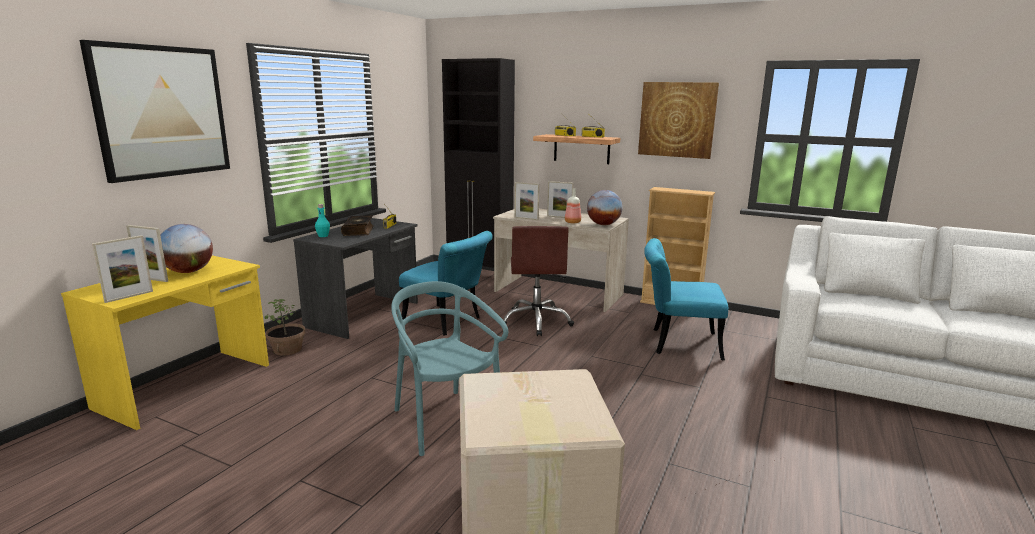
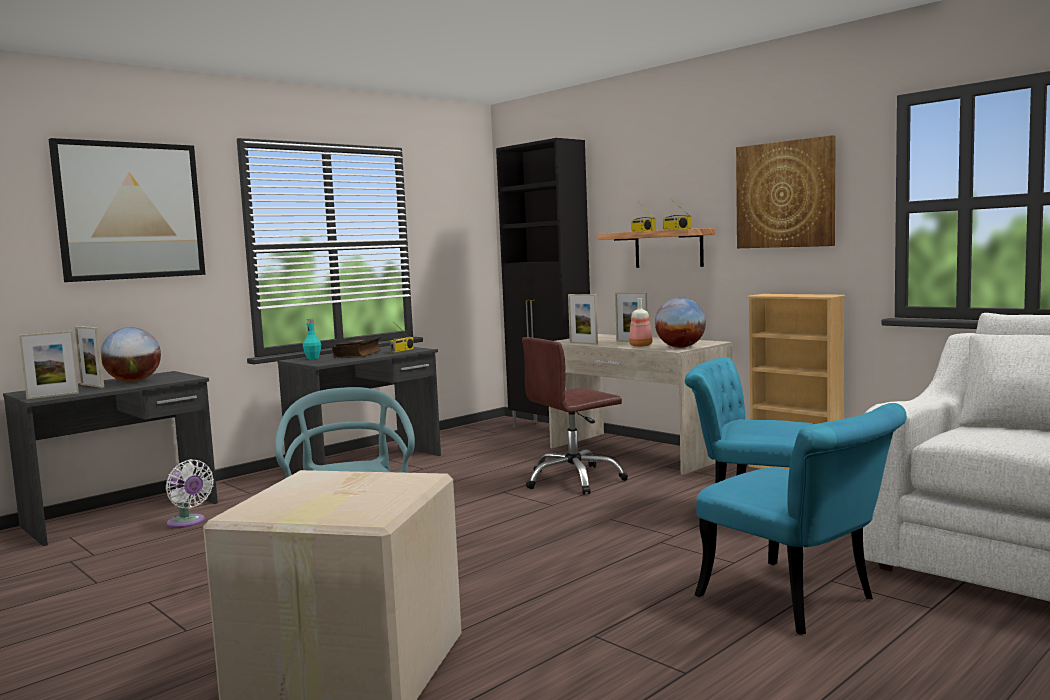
camera: 20 degrees right, 10 degrees down
yellow desk [61,255,269,430] -> grey desk [3,371,218,546]
potted plant [265,299,305,356] -> none
turquoise chair [399,231,493,336] -> turquoise chair moved to [695,403,907,634]
brown office chair [503,226,574,336] -> brown office chair turned 45 degrees clockwise [522,337,628,494]
none -> white fan [166,459,214,528]

